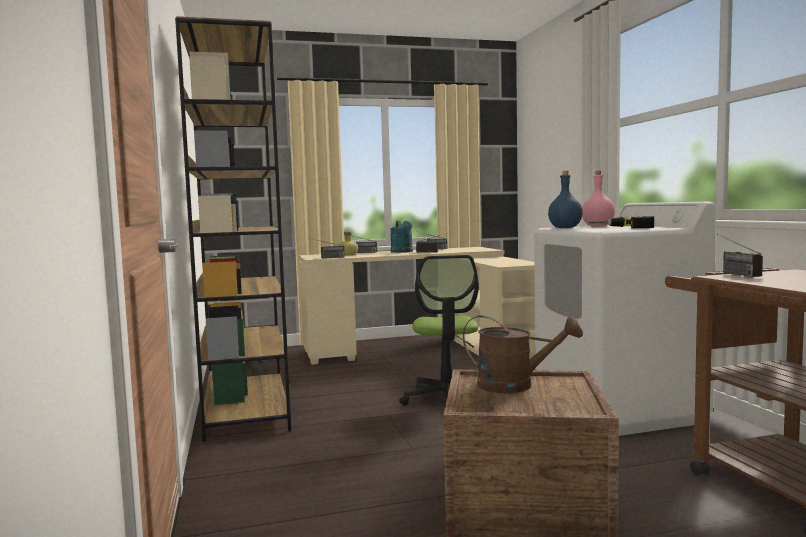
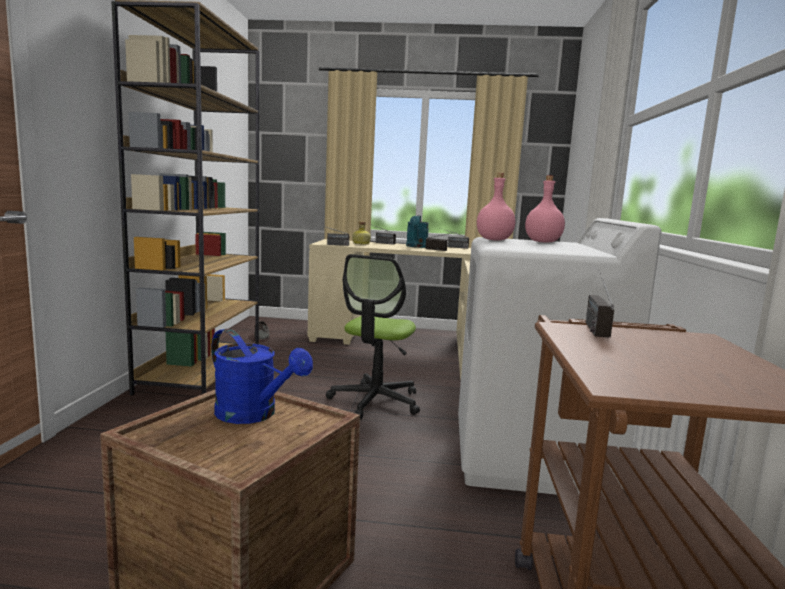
camera: 20 degrees right, 5 degrees up
brown watering can [463,316,583,393] -> blue watering can [211,329,313,424]
blue bottle [548,171,583,228] -> pink bottle [477,173,515,240]
power drill [589,216,654,228] -> none

